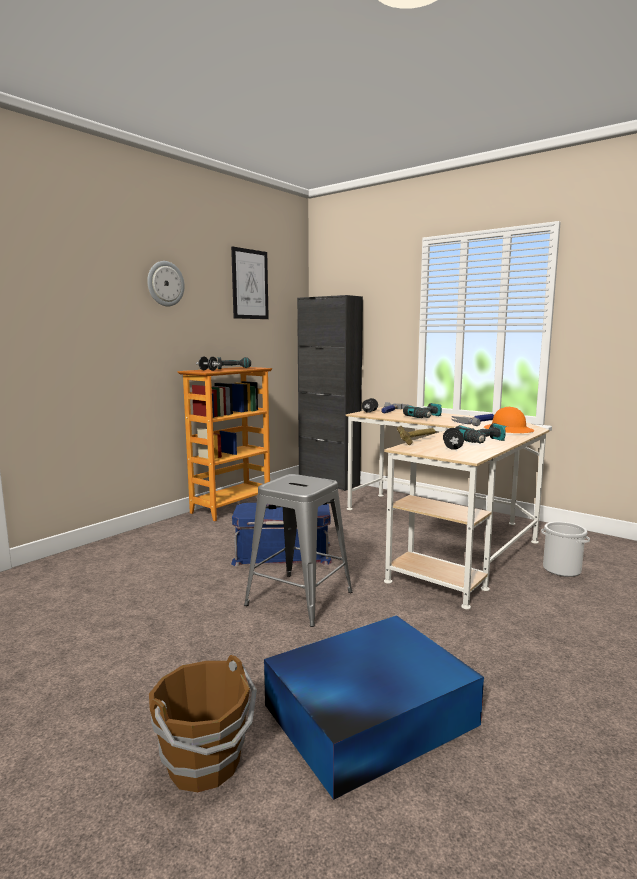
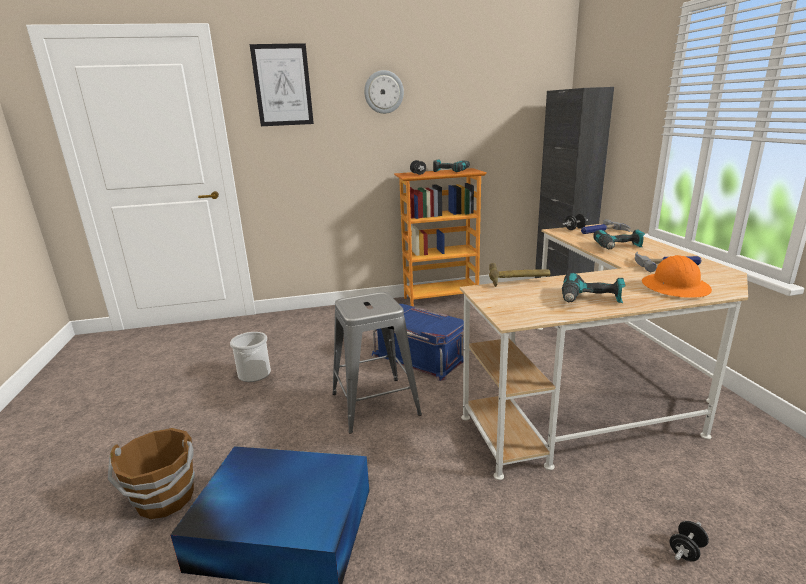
camera: 40 degrees right, 10 degrees up
picture [231,246,269,319] -> picture moved to [250,43,314,126]
black dumbbell [443,428,464,450] -> black dumbbell moved to [670,521,709,562]
bucket [541,522,590,577] -> bucket moved to [230,332,271,382]

